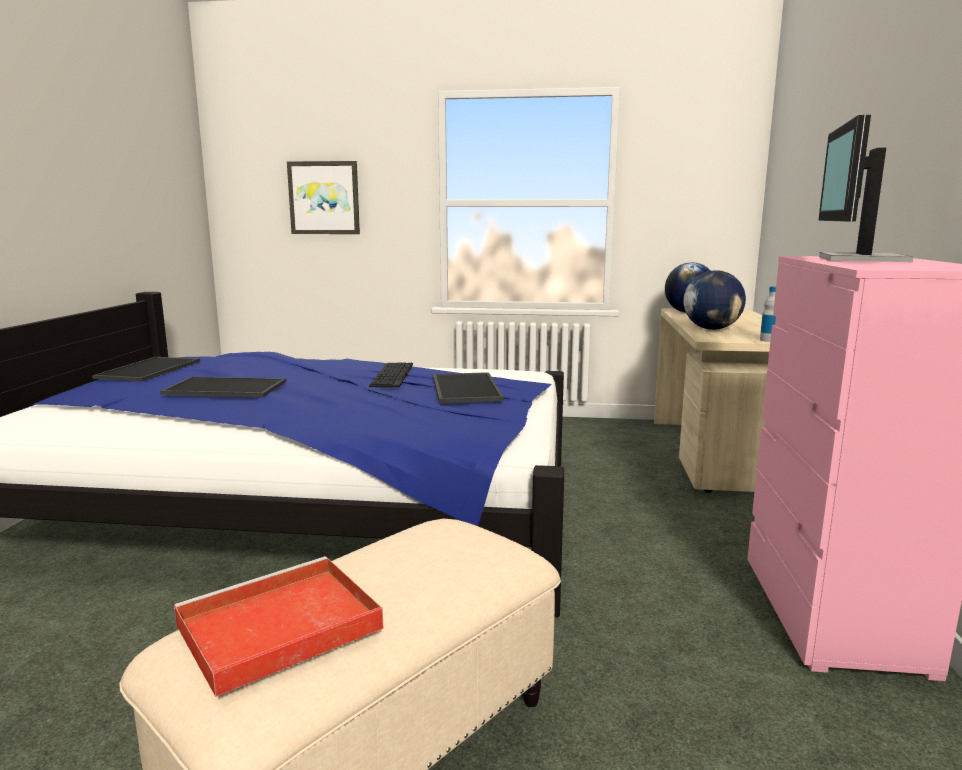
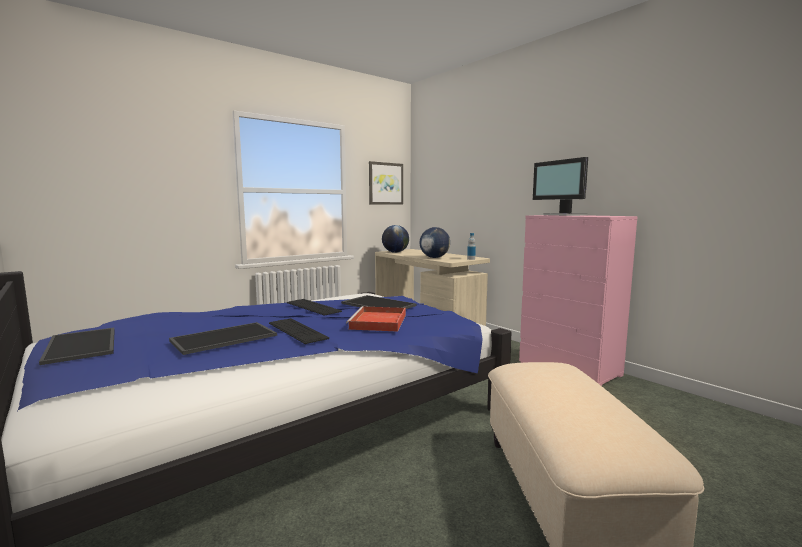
camera: 45 degrees left, 5 degrees down
red tray [174,556,383,697] -> red tray moved to [346,306,406,332]
picture [287,161,360,234] -> picture moved to [369,161,403,205]
none -> keyboard [269,318,329,344]

